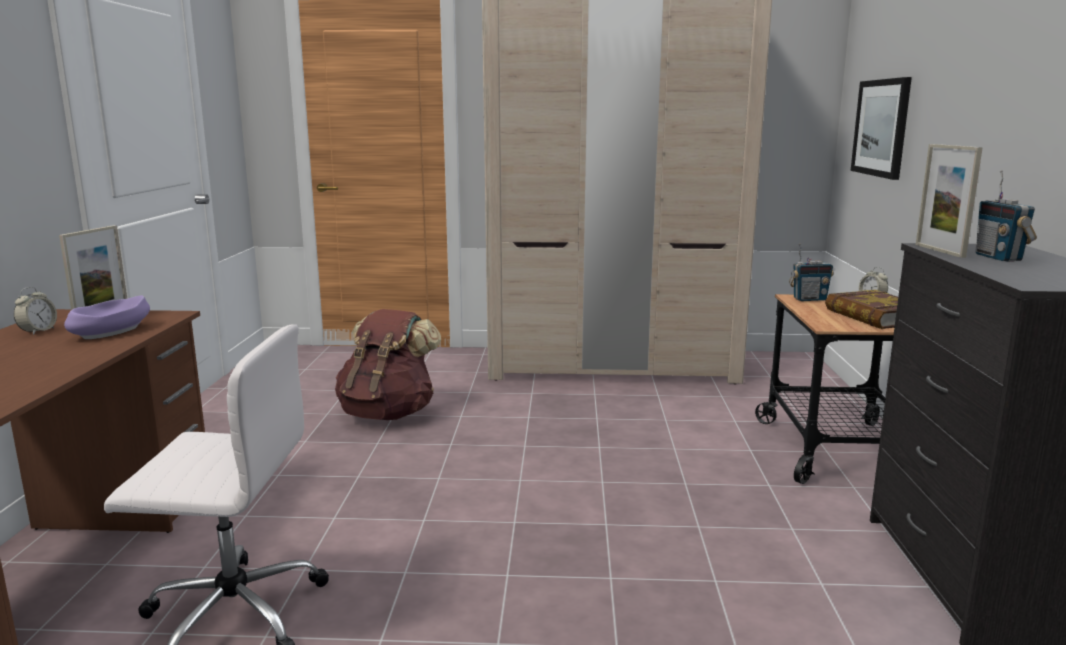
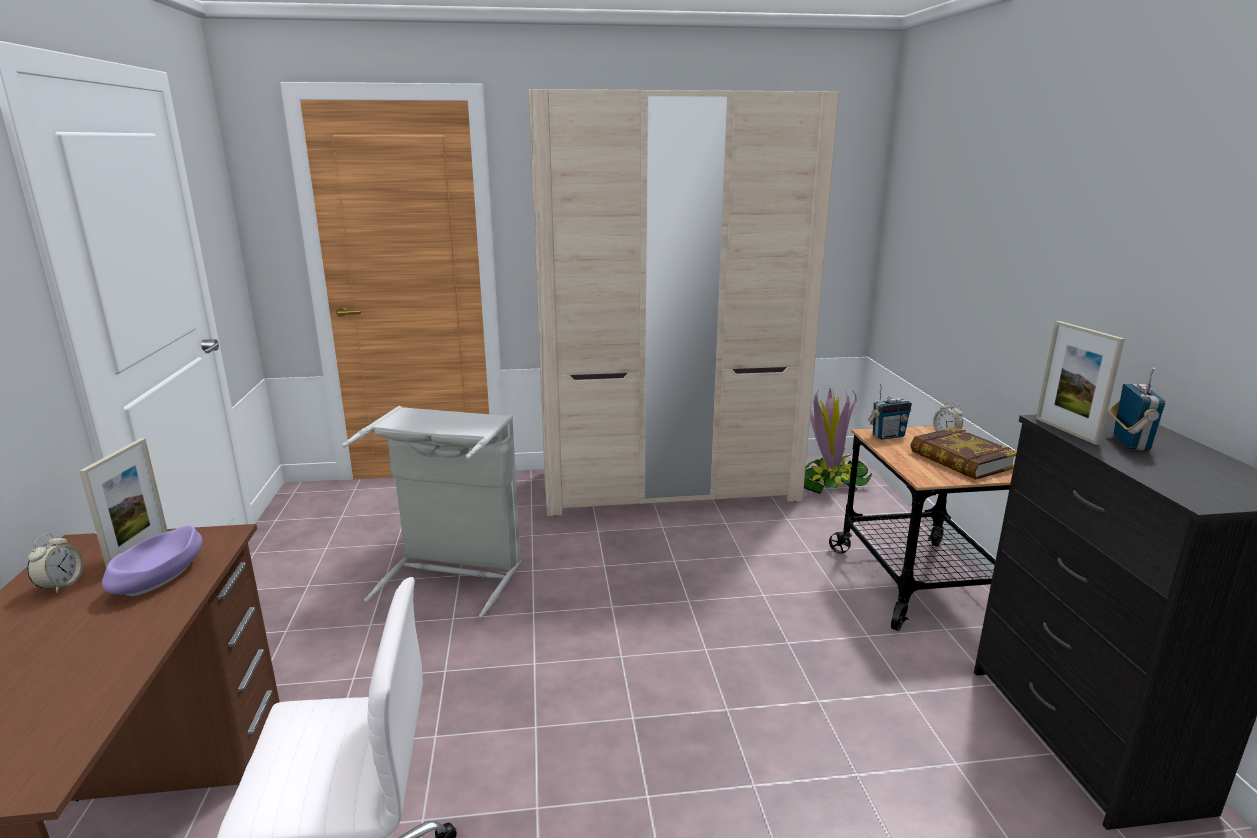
camera: 10 degrees left, 5 degrees up
brown backpack [335,309,441,420] -> grey laundry basket [342,406,521,618]
picture [851,77,912,180] -> none
radio [975,171,1037,262] -> radio turned 150 degrees counterclockwise [1109,367,1165,451]
none -> potted plant [804,387,872,494]

